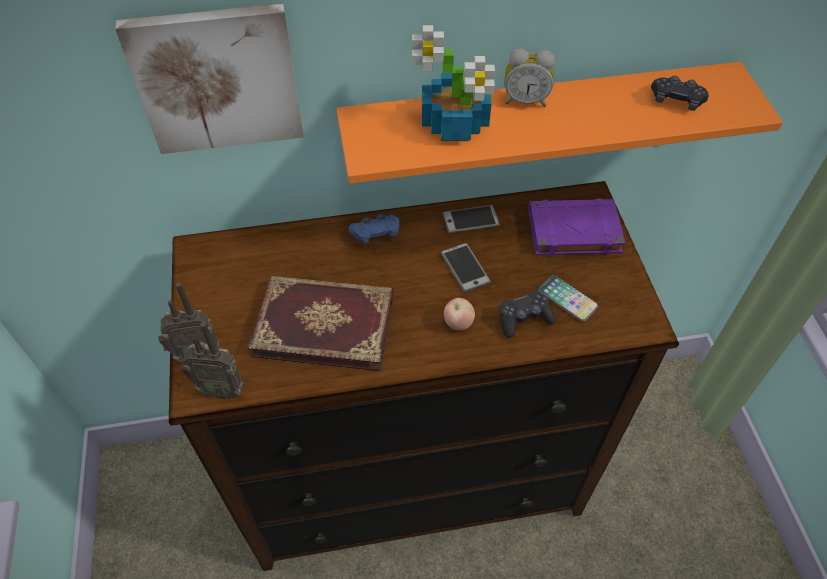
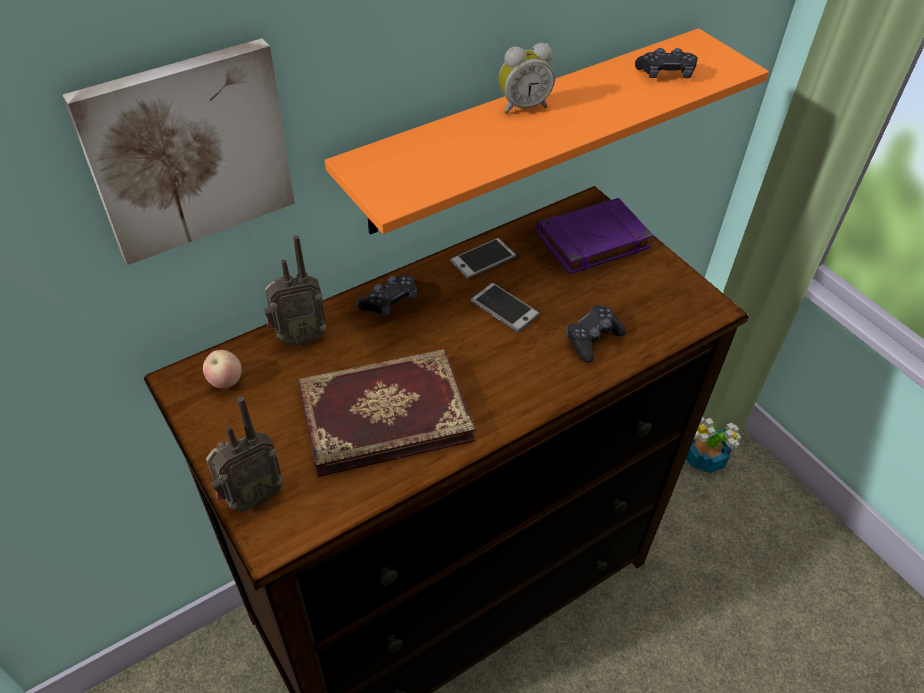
camera: 25 degrees left, 5 degrees down
radio [182,322,244,399] -> radio moved to [264,235,327,346]
blue game controller [349,214,400,245] -> black game controller [356,275,417,317]
potted plant [412,25,495,141] -> potted plant moved to [686,417,741,473]
apple [444,298,475,330] -> apple moved to [203,350,242,389]
phone [538,275,598,322] -> none

